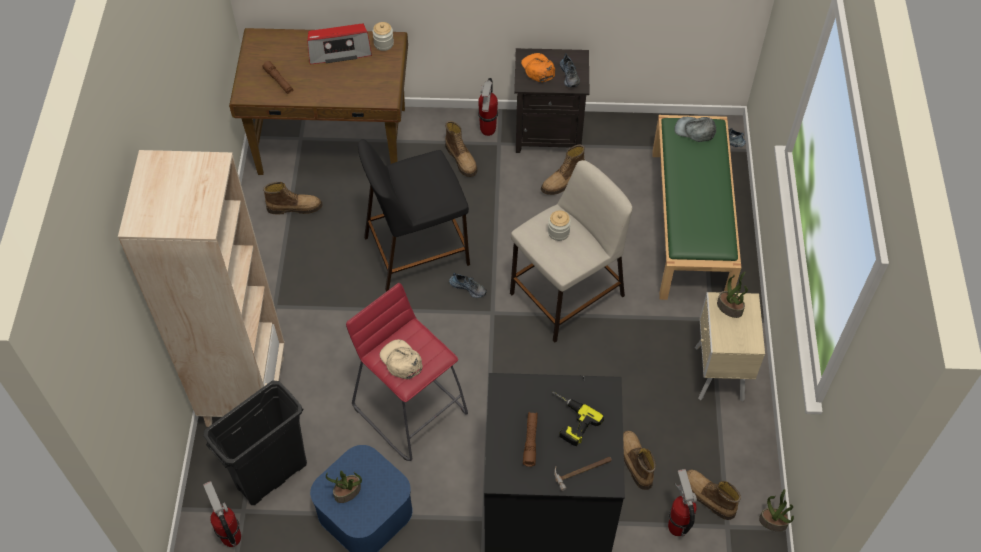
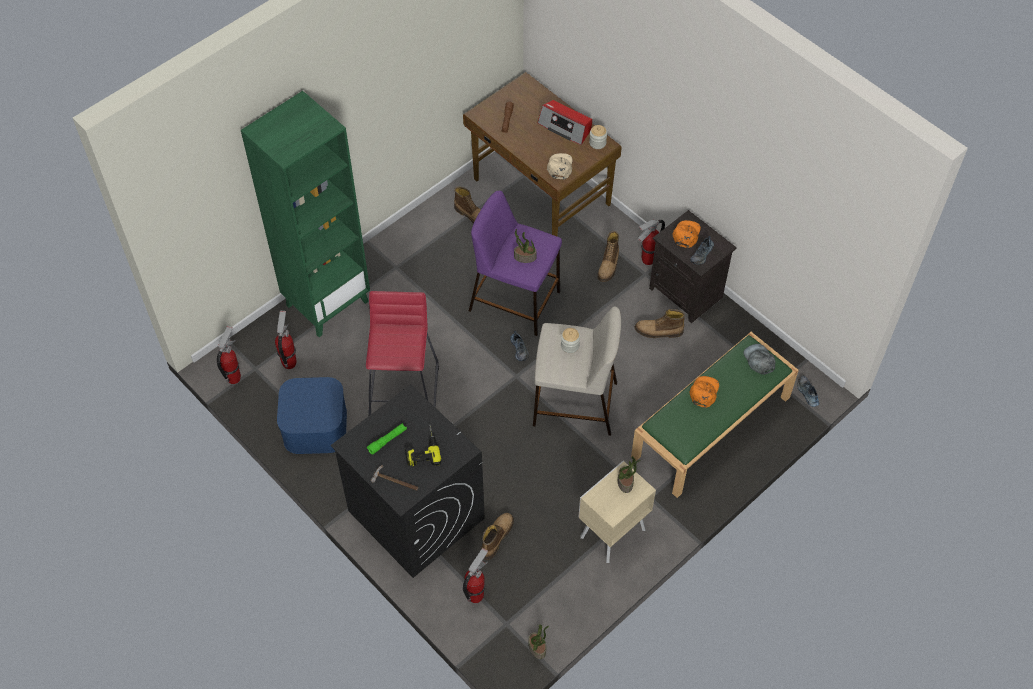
camera: 45 degrees right, 0 degrees up
beige bookcase [118,150,285,427] -> green bookcase [241,91,370,337]
black trash can [204,380,307,505] -> fire extinguisher [275,311,297,369]
potted plant [326,470,362,503] -> potted plant moved to [514,229,537,263]
black stool [358,139,470,292] -> purple stool [469,191,562,336]
beige cap [380,339,423,379] -> beige cap moved to [547,153,572,180]
brown flashlight [523,412,538,467] -> green flashlight [367,423,407,455]
boot [686,470,741,520] -> none
none -> orange cap [689,376,719,408]

